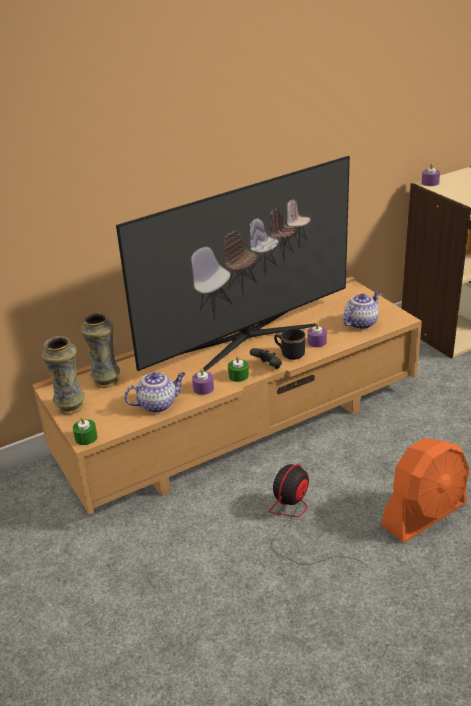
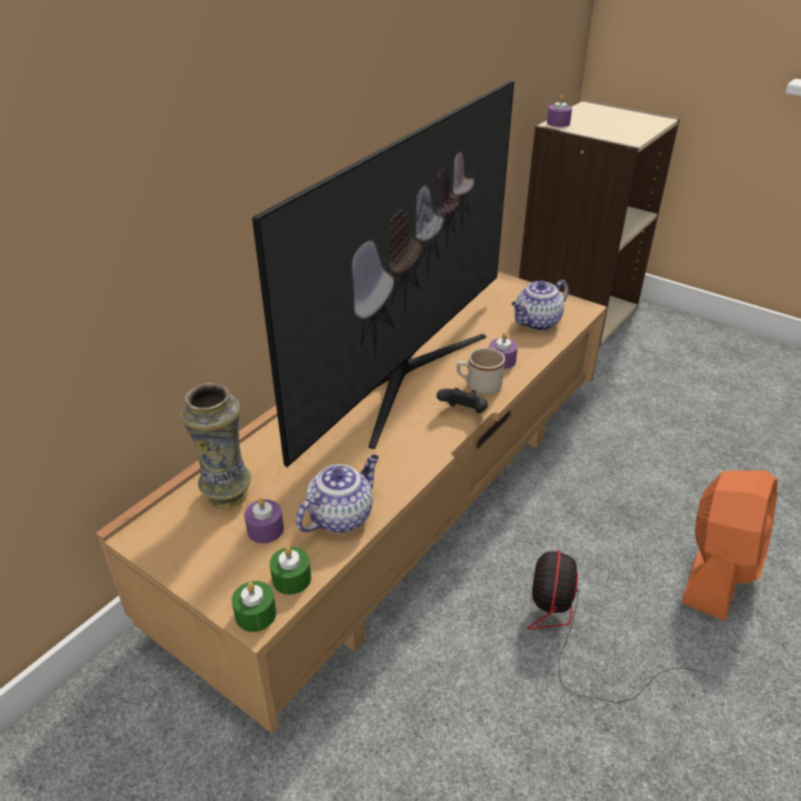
camera: 25 degrees left, 5 degrees up
vase [42,336,85,415] -> none
purple candle [192,368,214,395] -> purple candle moved to [244,498,284,543]
green candle [228,355,249,382] -> green candle moved to [270,547,311,595]
black mug [274,329,305,360] -> beige mug [457,348,505,395]
teapot [342,291,380,329] -> teapot turned 150 degrees counterclockwise [511,280,569,331]

